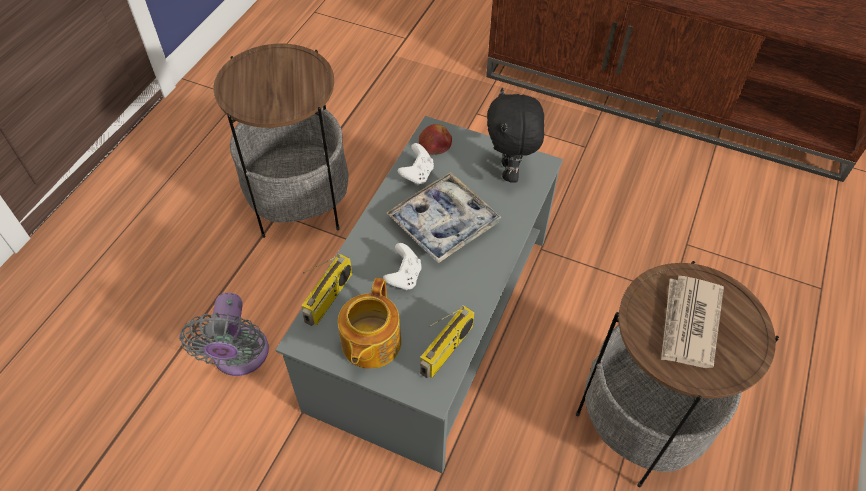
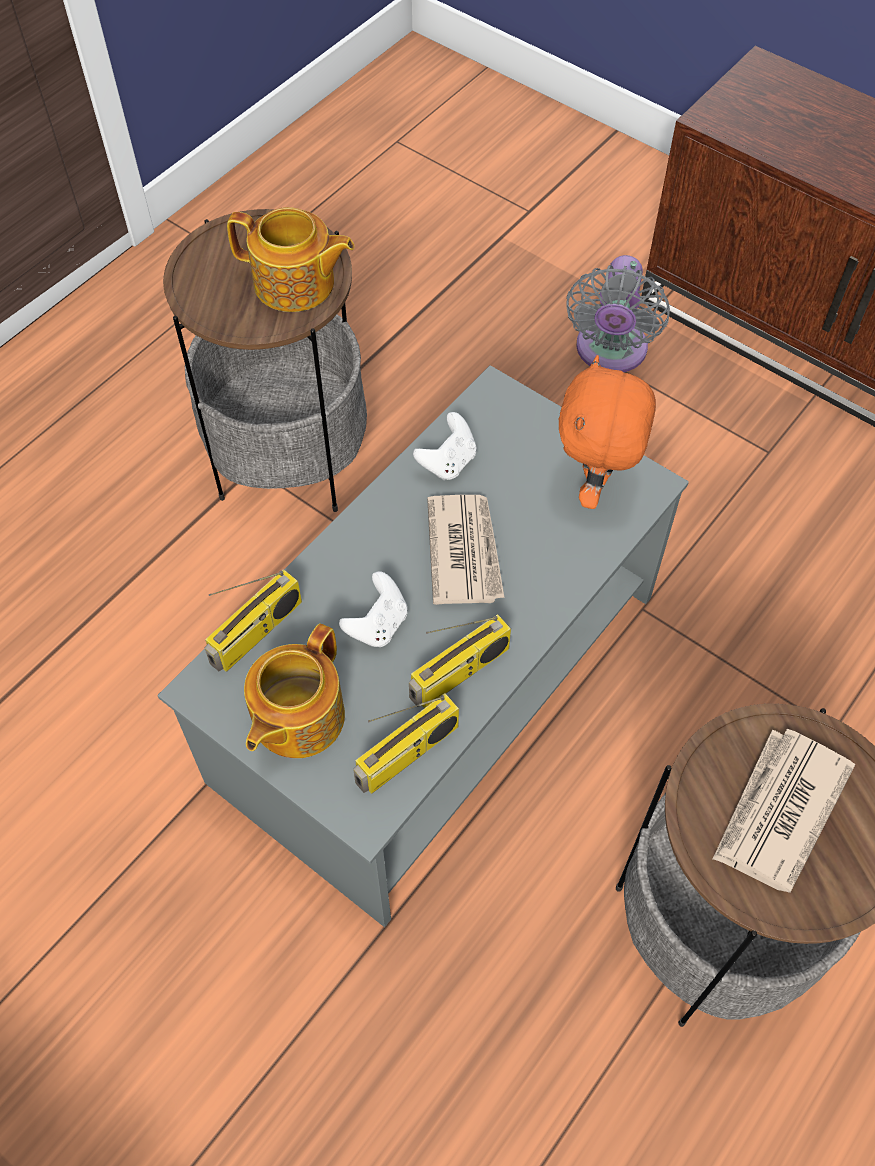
camera: 15 degrees right, 5 degrees up
grey fan [179,293,269,376] -> grey fan moved to [566,255,670,372]
tray [387,172,502,264] -> newspaper [427,495,504,605]
apple [419,124,452,155] -> none
black plush toy [487,88,544,183] -> orange plush toy [558,355,656,509]
none -> teapot [227,207,355,312]
none -> radio [409,614,511,708]

